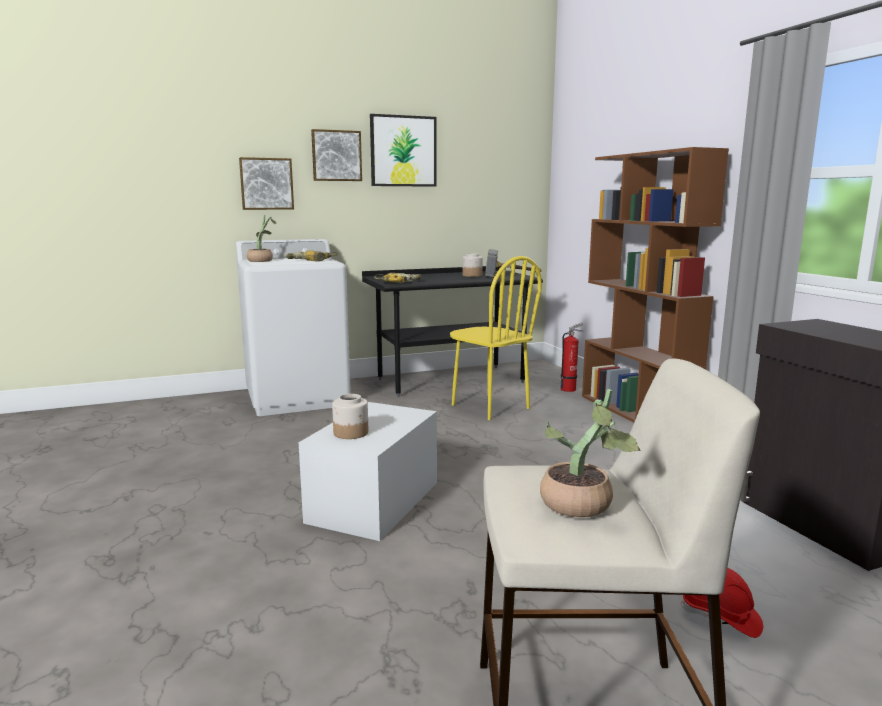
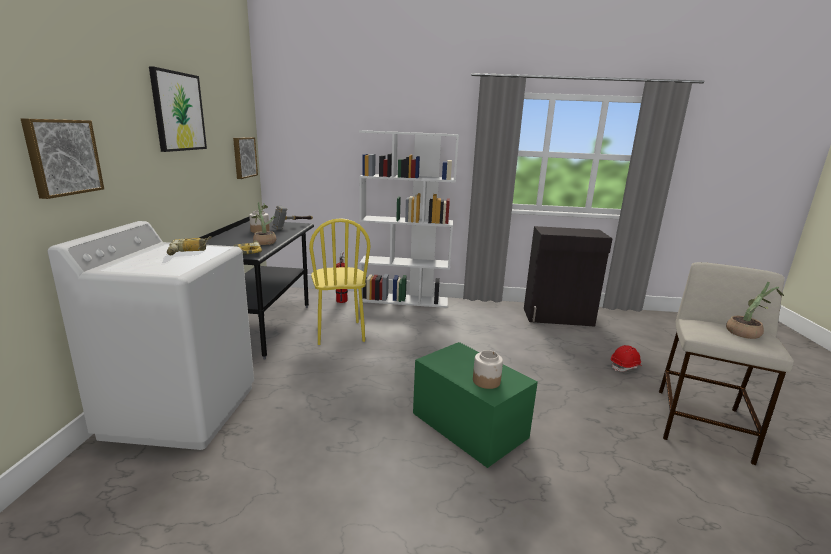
camera: 65 degrees left, 5 degrees up
potted plant [247,215,276,262] -> potted plant moved to [251,202,276,245]
white storage box [299,402,437,541] -> green storage box [413,342,538,468]
picture [311,129,362,181] -> picture moved to [233,137,258,179]
yellow chair [450,256,542,420] -> yellow chair turned 90 degrees clockwise [309,218,371,345]
brown bookcase [582,147,729,422] -> white bookcase [359,131,459,308]

